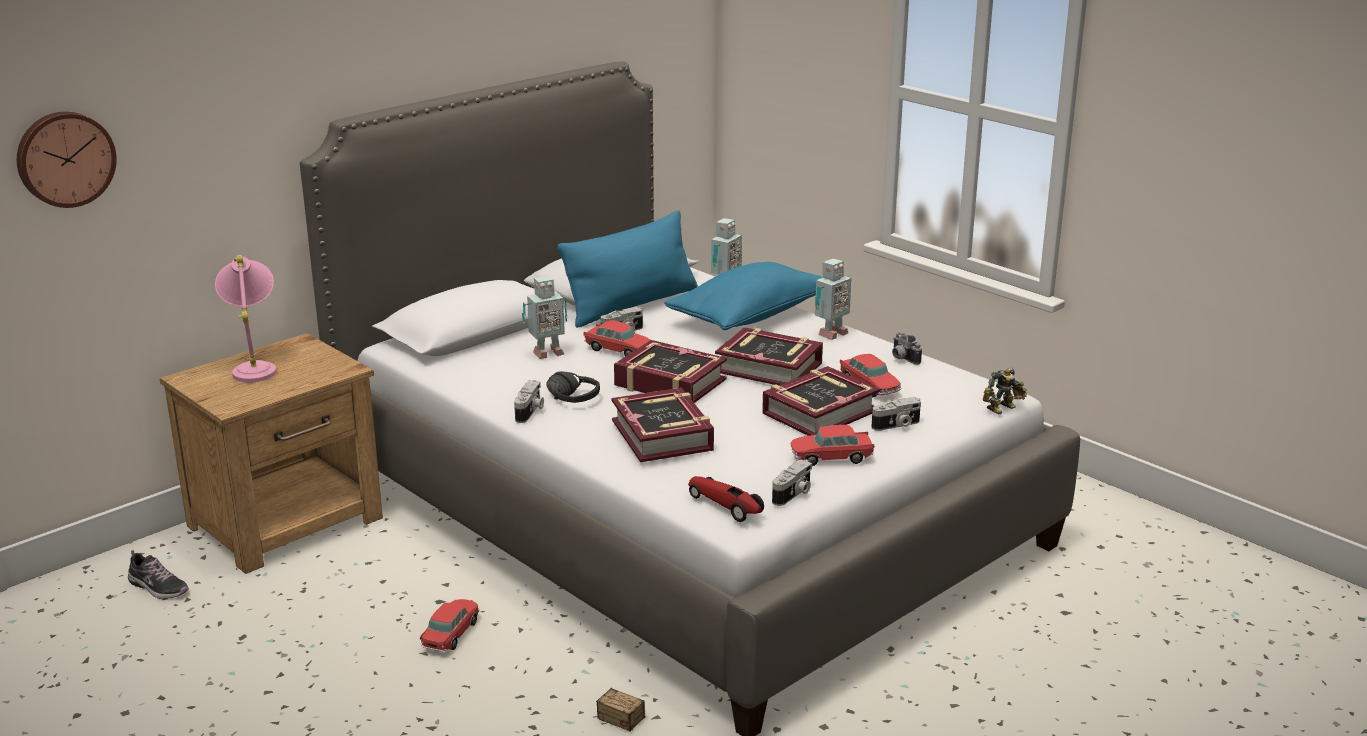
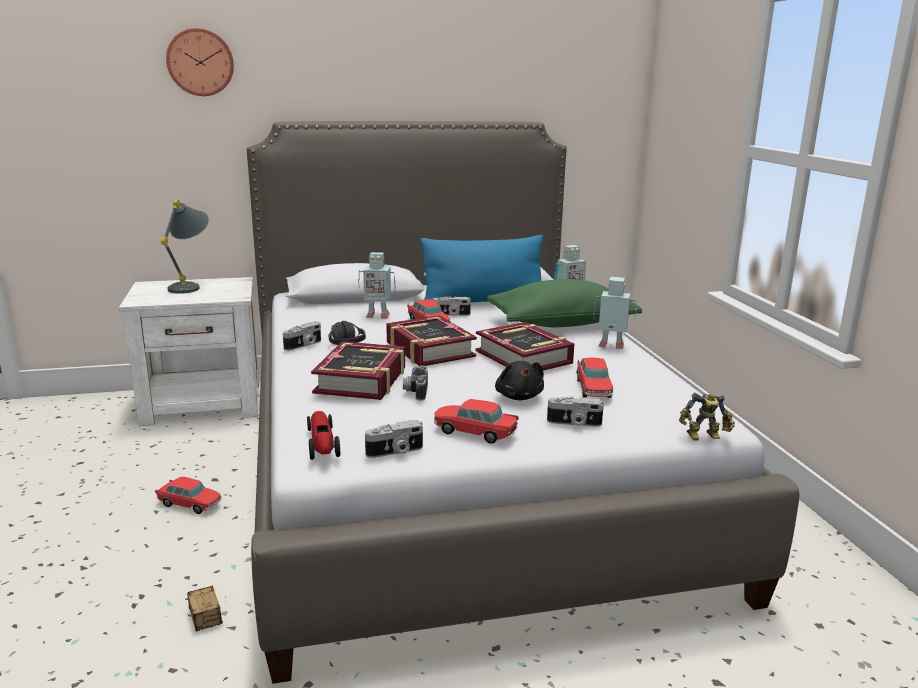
camera: 30 degrees right, 5 degrees down
wall clock [17,112,117,208] -> wall clock moved to [166,28,234,96]
shoe [128,550,189,599] -> none
brown nightstand [160,333,383,574] -> white nightstand [119,277,259,426]
pink table lamp [215,255,276,383] -> grey table lamp [160,200,209,294]
toy car [420,599,480,651] -> toy car turned 60 degrees clockwise [155,477,222,514]
blue pillow [664,262,823,330] -> green pillow [487,279,642,327]
book [762,366,880,436] -> black plush toy [495,361,544,400]
toy robot [815,259,851,340] -> toy robot turned 150 degrees counterclockwise [594,277,637,349]
camera [892,332,922,365] -> camera moved to [403,365,428,401]

